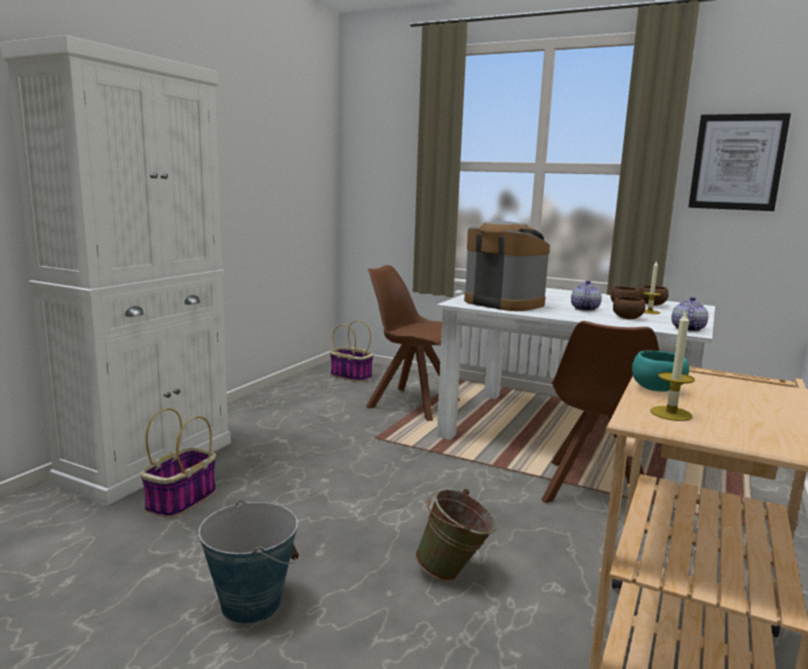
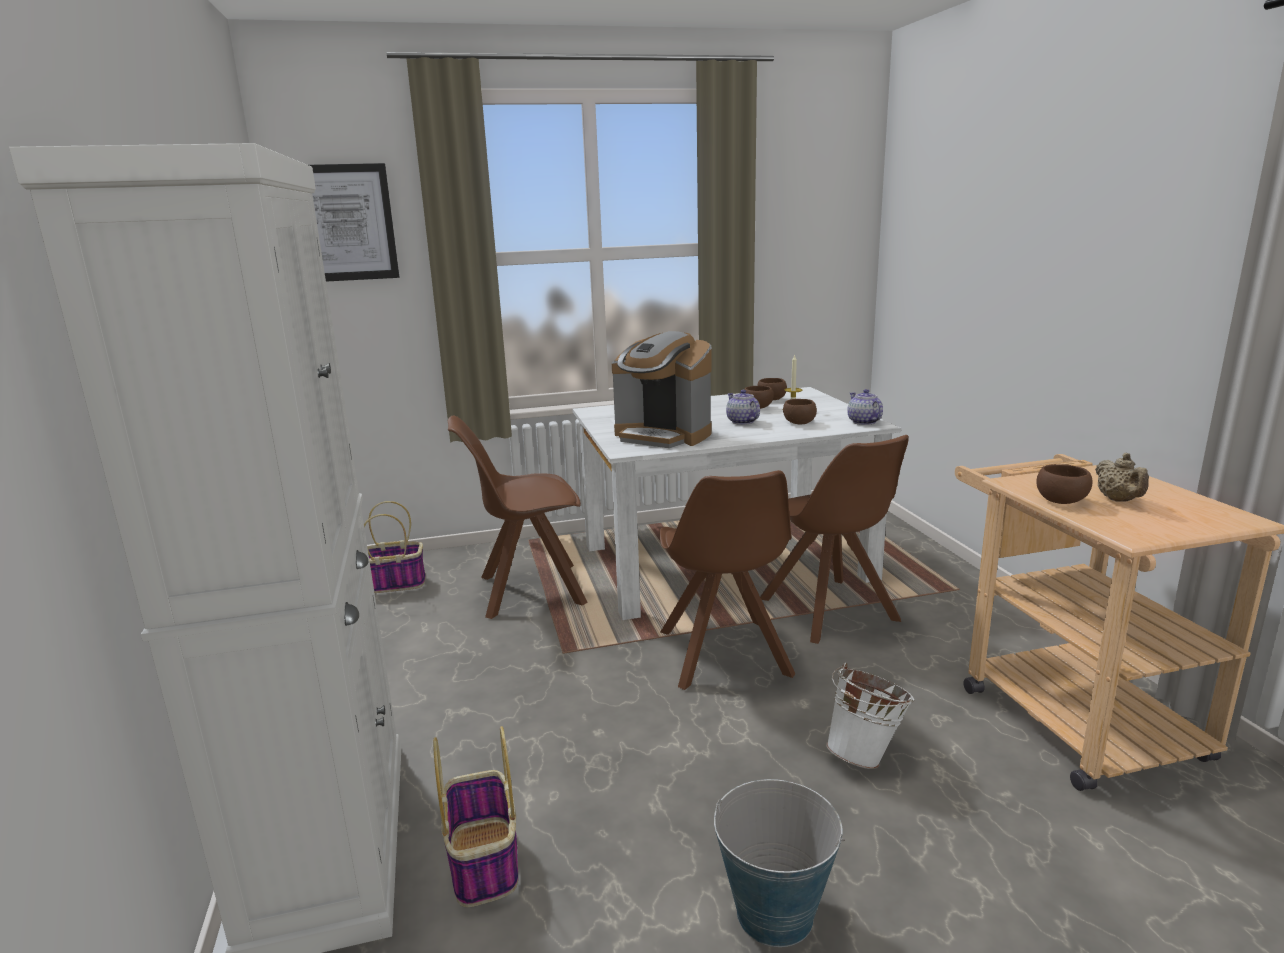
camera: 40 degrees left, 5 degrees up
green bucket [415,489,497,581] -> white bucket [826,663,914,769]
coffee machine [464,221,550,311] -> coffee machine turned 150 degrees counterclockwise [612,331,712,448]
turquoise bowl [632,350,689,392] -> brown bowl [1036,464,1093,504]
candle [650,311,695,421] -> none
picture [688,113,791,211] -> picture moved to [309,163,399,282]
none -> brown chair [660,470,795,690]
none -> beige teapot [1095,453,1149,502]

